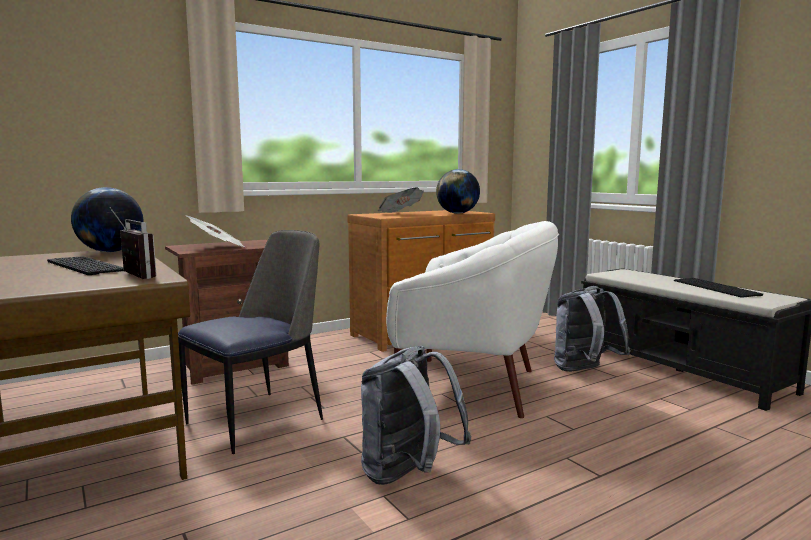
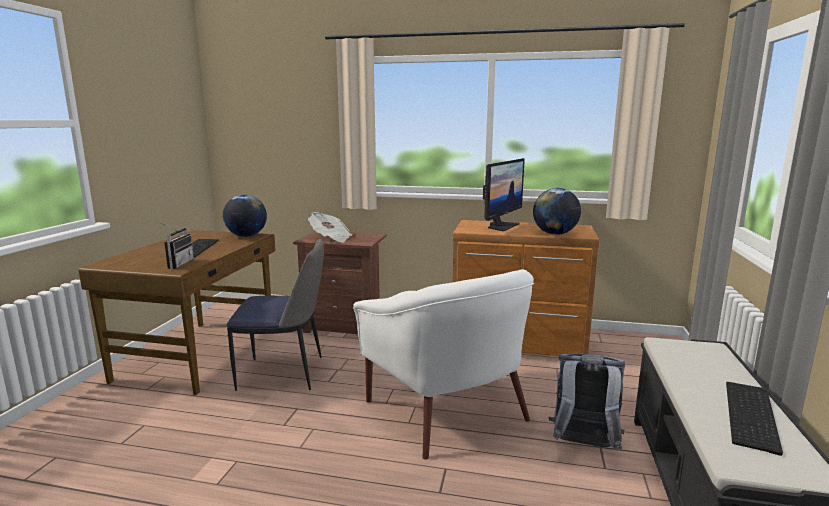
camera: 45 degrees right, 5 degrees up
grey backpack [361,346,471,485] -> none
newspaper [377,187,424,213] -> monitor [483,158,525,231]

